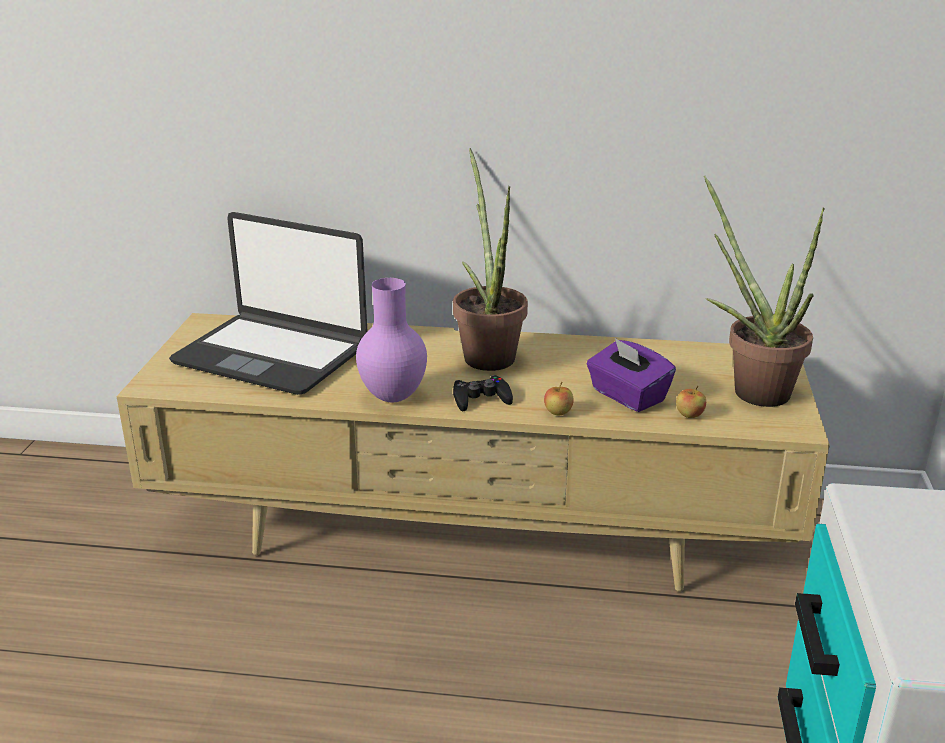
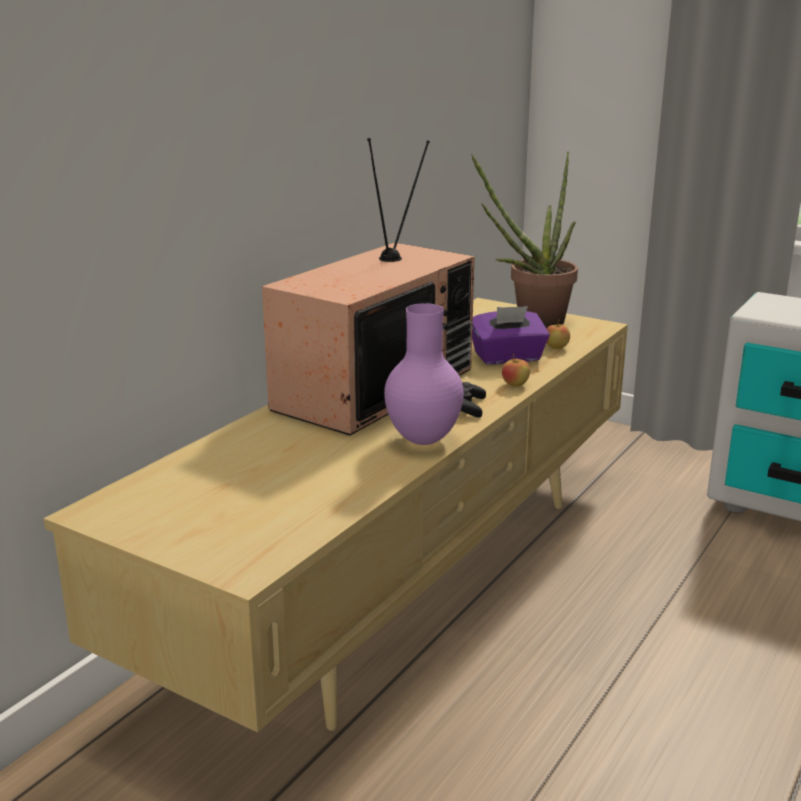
camera: 65 degrees left, 5 degrees down
laptop [169,212,368,395] -> none
potted plant [453,148,528,371] -> television [262,138,475,435]

